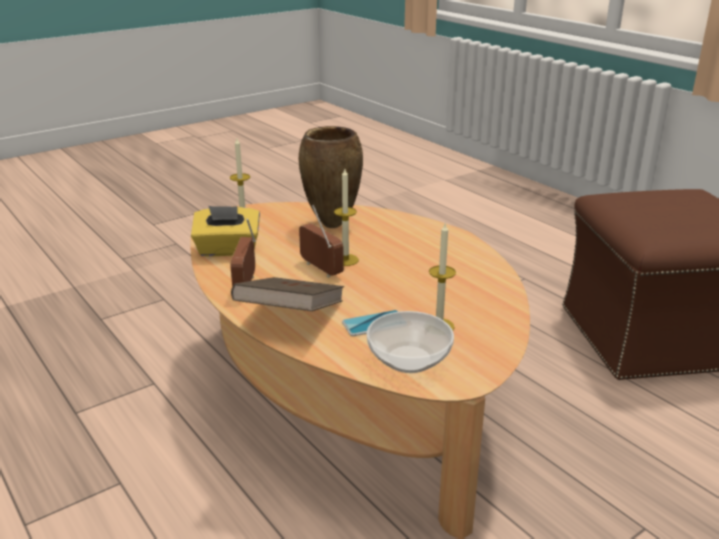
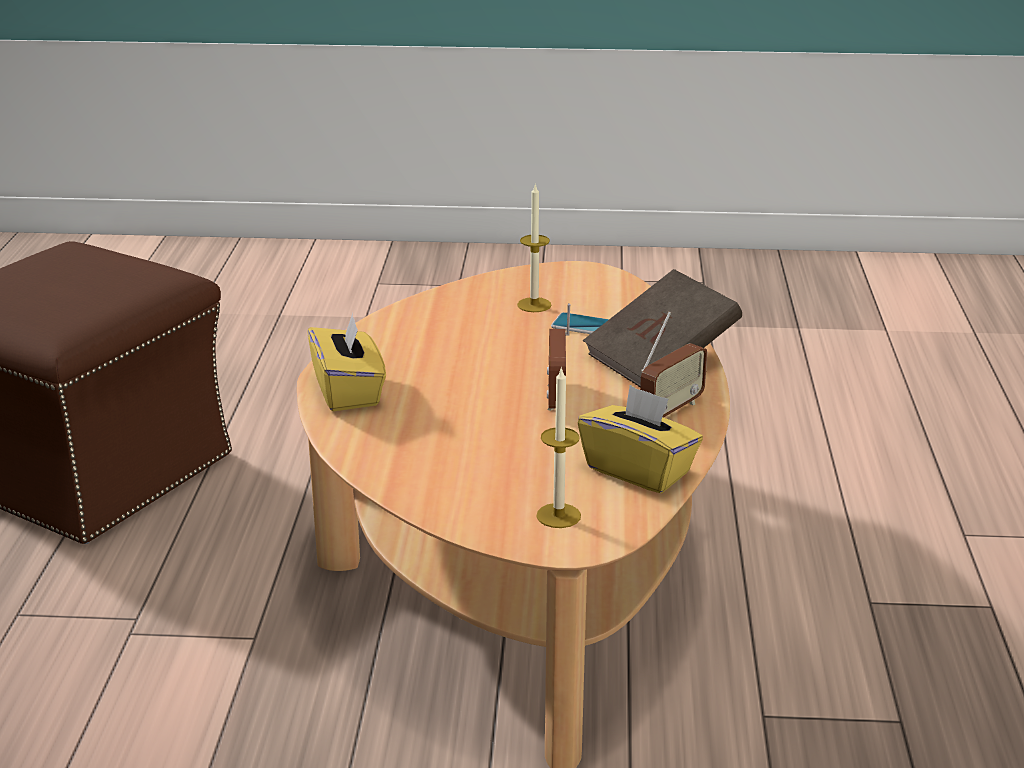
camera: 140 degrees left, 0 degrees up
brown vase [299,126,363,228] -> none
candle [334,169,359,266] -> none
bowl [367,311,454,373] -> none
none -> yellow tissue box [307,313,386,411]

